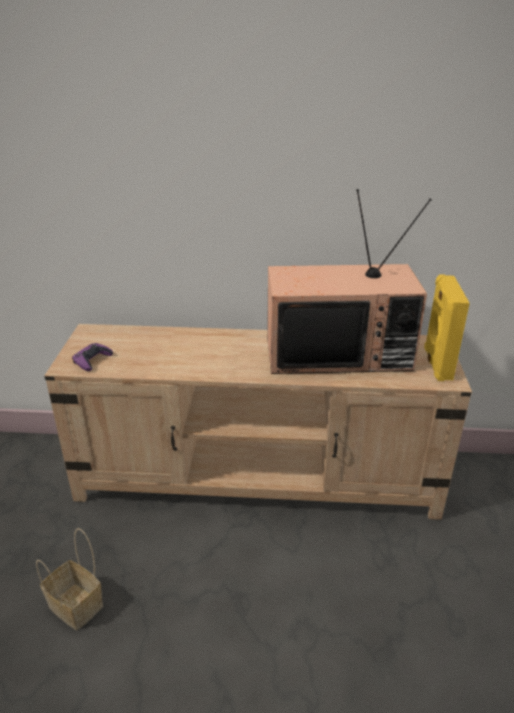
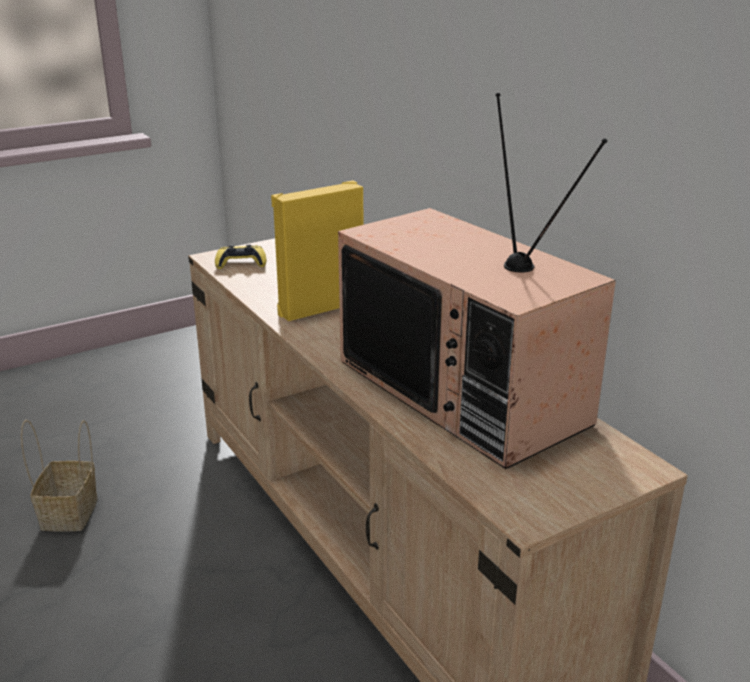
camera: 55 degrees right, 5 degrees down
purple game controller [72,343,113,371] -> yellow game controller [215,245,266,269]
yellow speaker [424,274,470,381] -> yellow speaker moved to [271,180,363,321]

